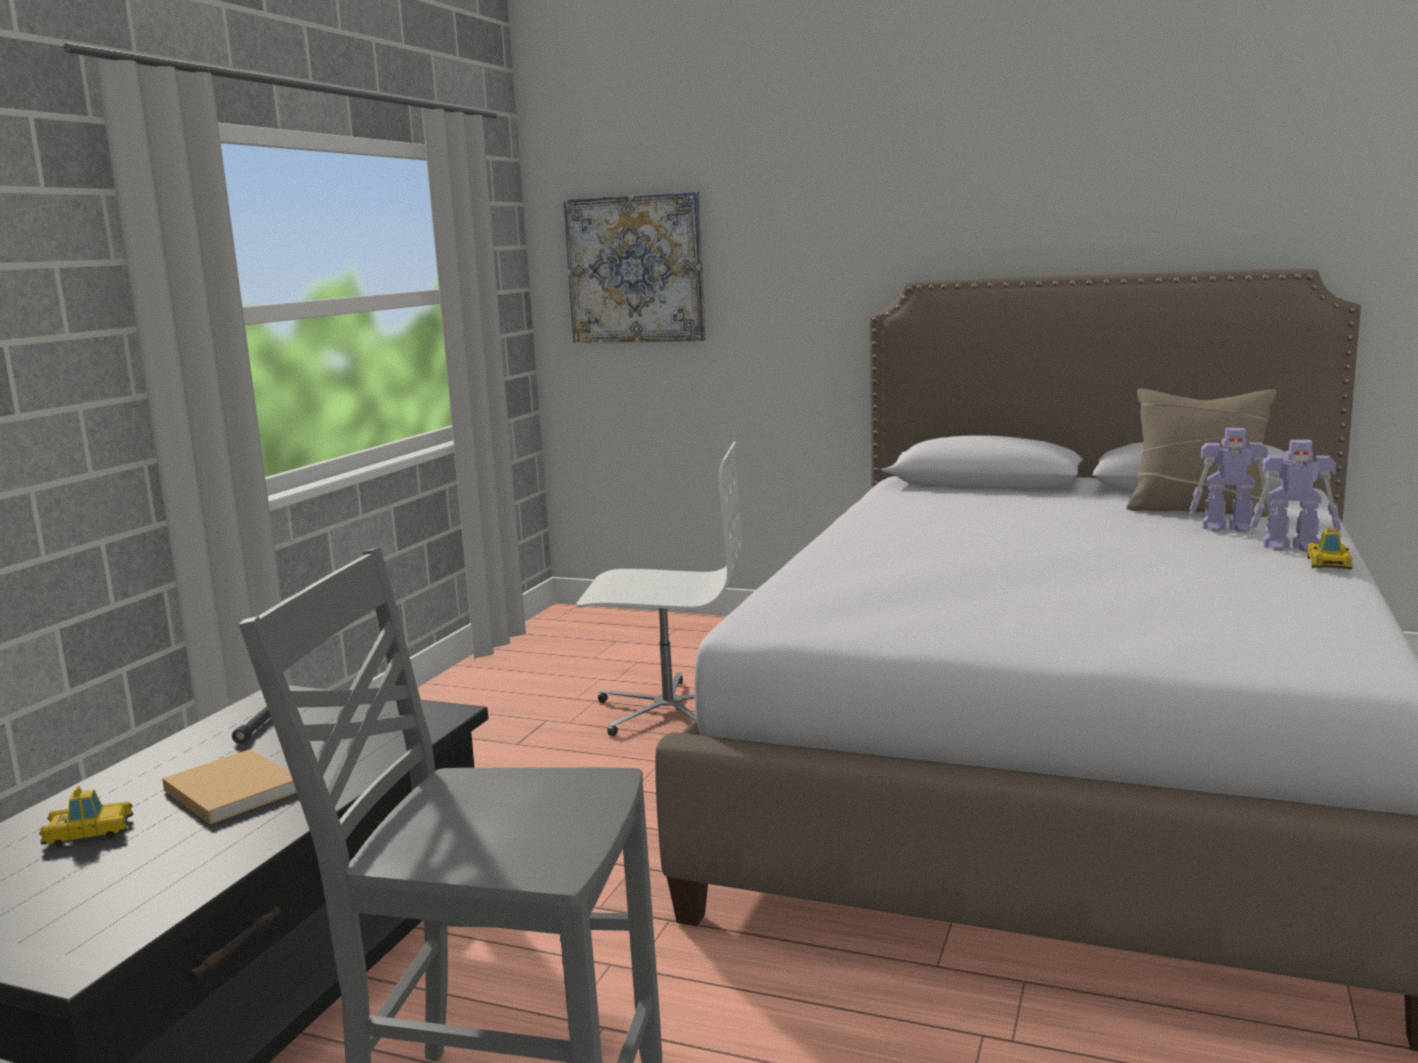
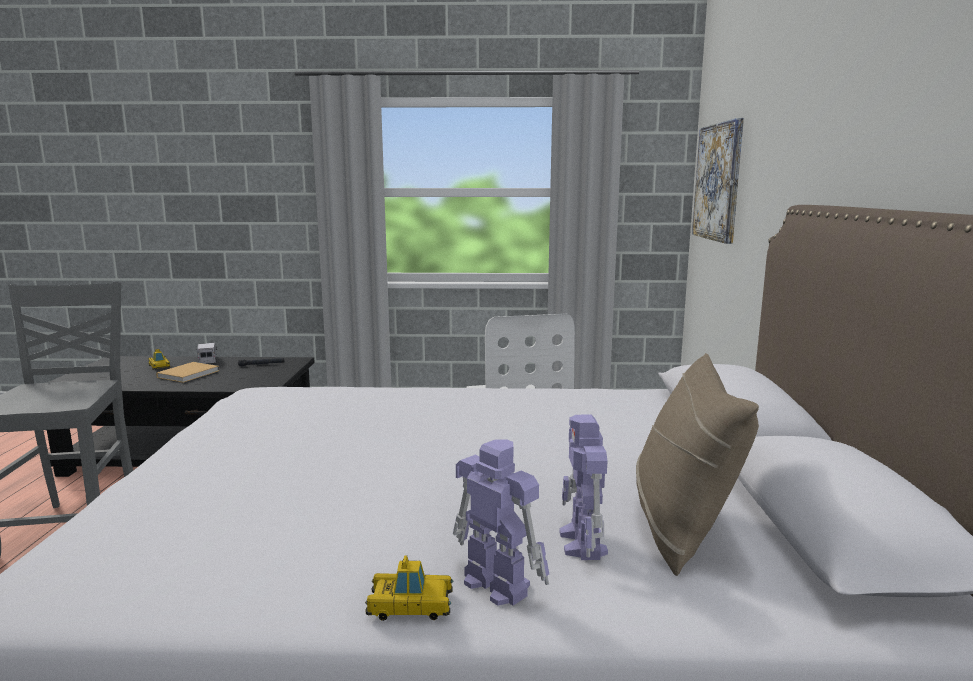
camera: 70 degrees right, 0 degrees up
toy robot [1250,440,1342,552] -> toy robot turned 135 degrees clockwise [453,439,549,606]
none -> toy truck [197,343,218,364]

